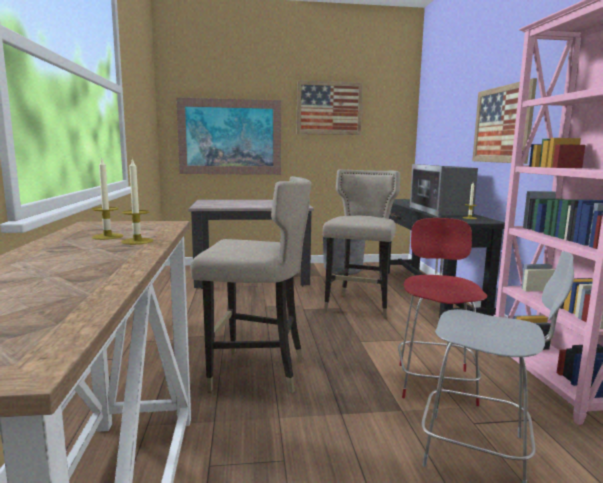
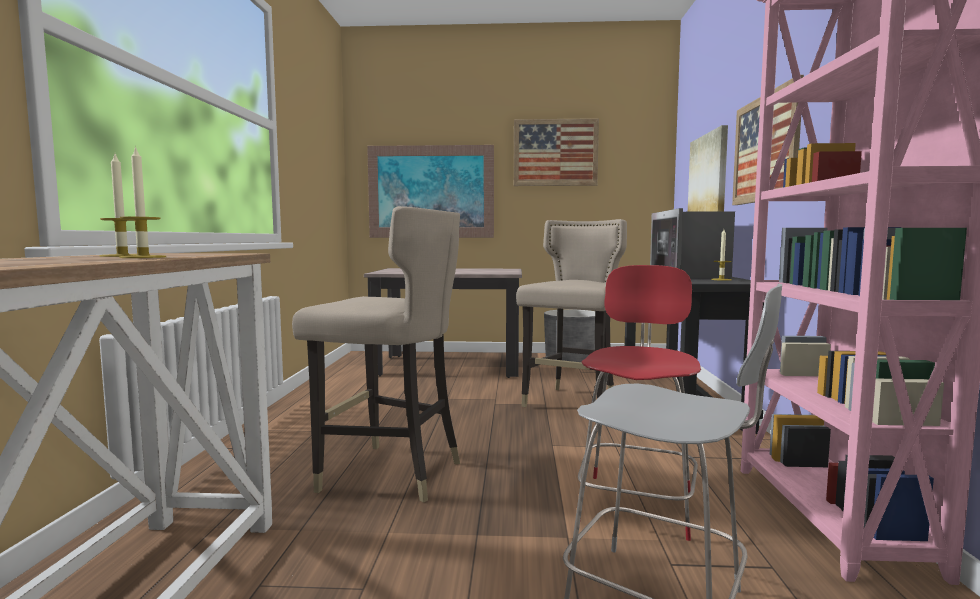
camera: 10 degrees right, 5 degrees down
none -> picture [688,125,728,212]

